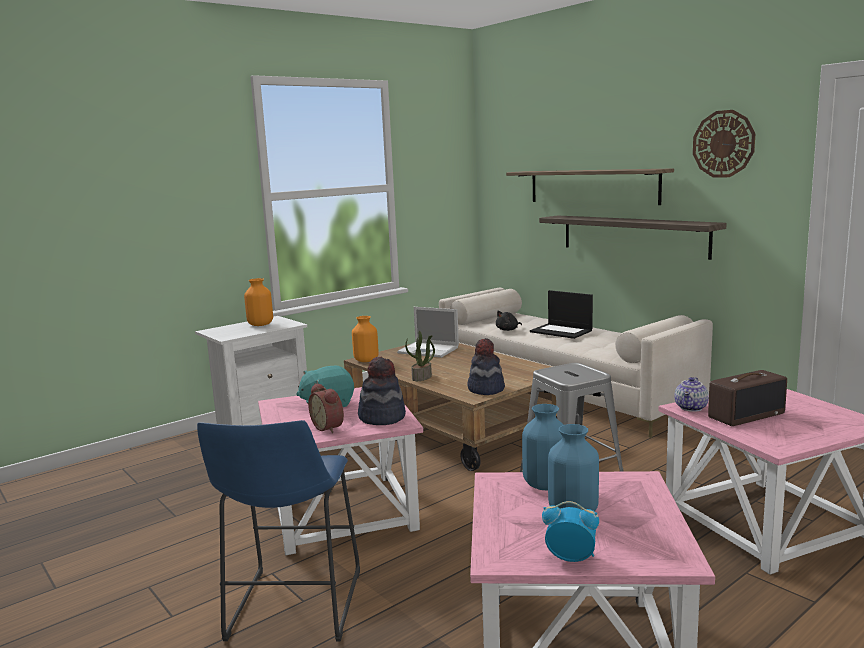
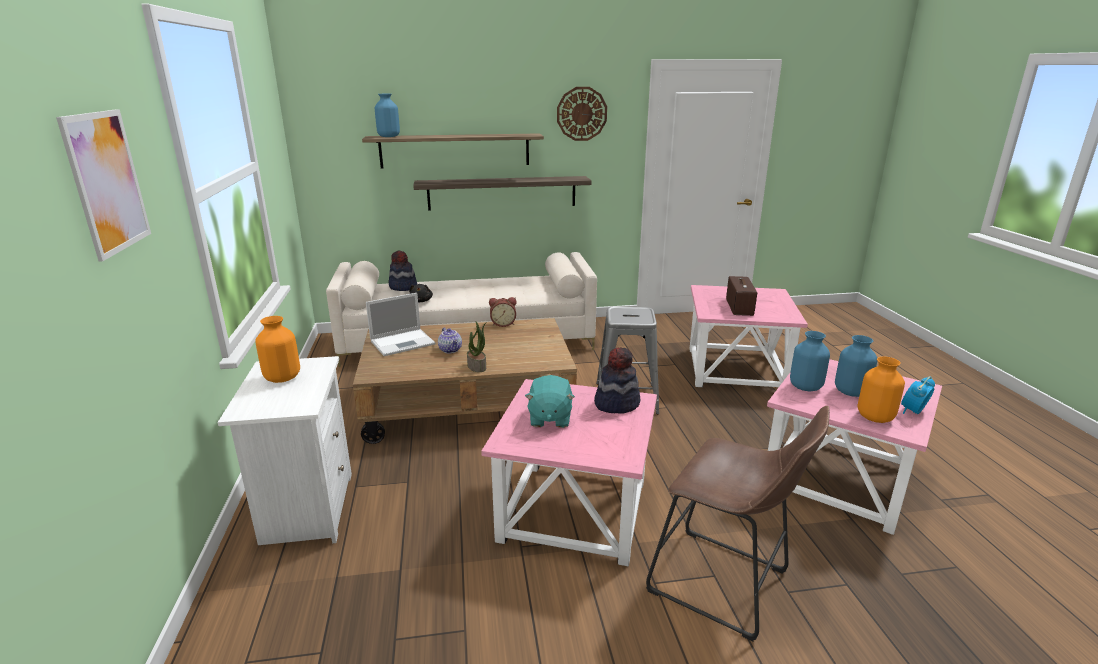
camera: 60 degrees left, 10 degrees up
blue stool [197,420,360,642] -> brown stool [646,406,830,642]
alarm clock [308,383,344,433] -> alarm clock moved to [489,297,516,327]
orange vase [352,316,379,362] -> orange vase moved to [858,356,905,423]
hat [467,338,505,395] -> hat moved to [388,251,417,291]
laptop [530,290,593,339] -> none
teapot [674,377,709,412] -> teapot moved to [438,327,462,353]
none -> picture [56,109,151,262]
none -> blue vase [375,94,400,137]

